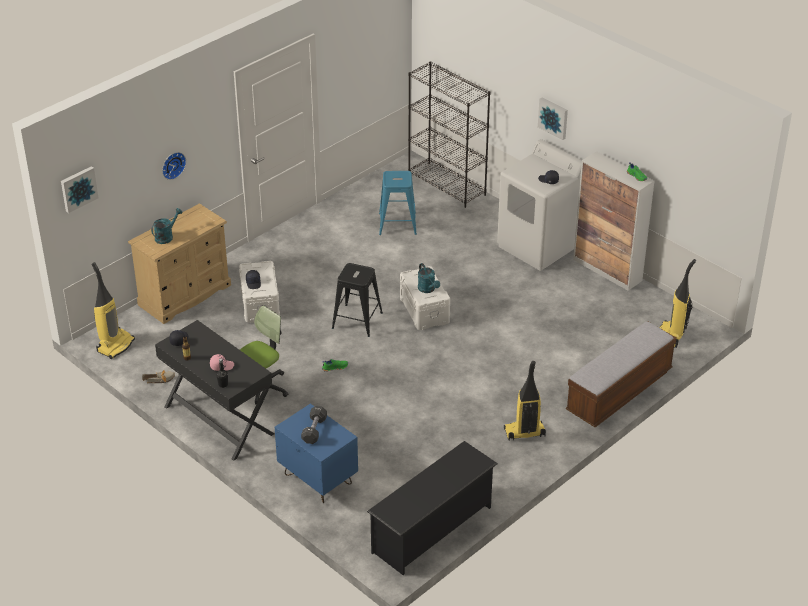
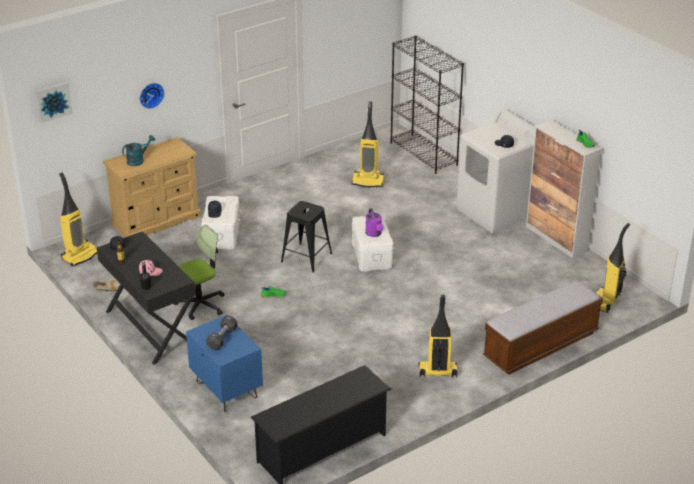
camera: 10 degrees right, 5 degrees down
blue stool [379,171,417,235] -> vacuum cleaner [351,101,384,187]
turquoise watering can [418,263,440,293] -> purple watering can [365,208,384,237]
picture [538,98,568,140] -> none

